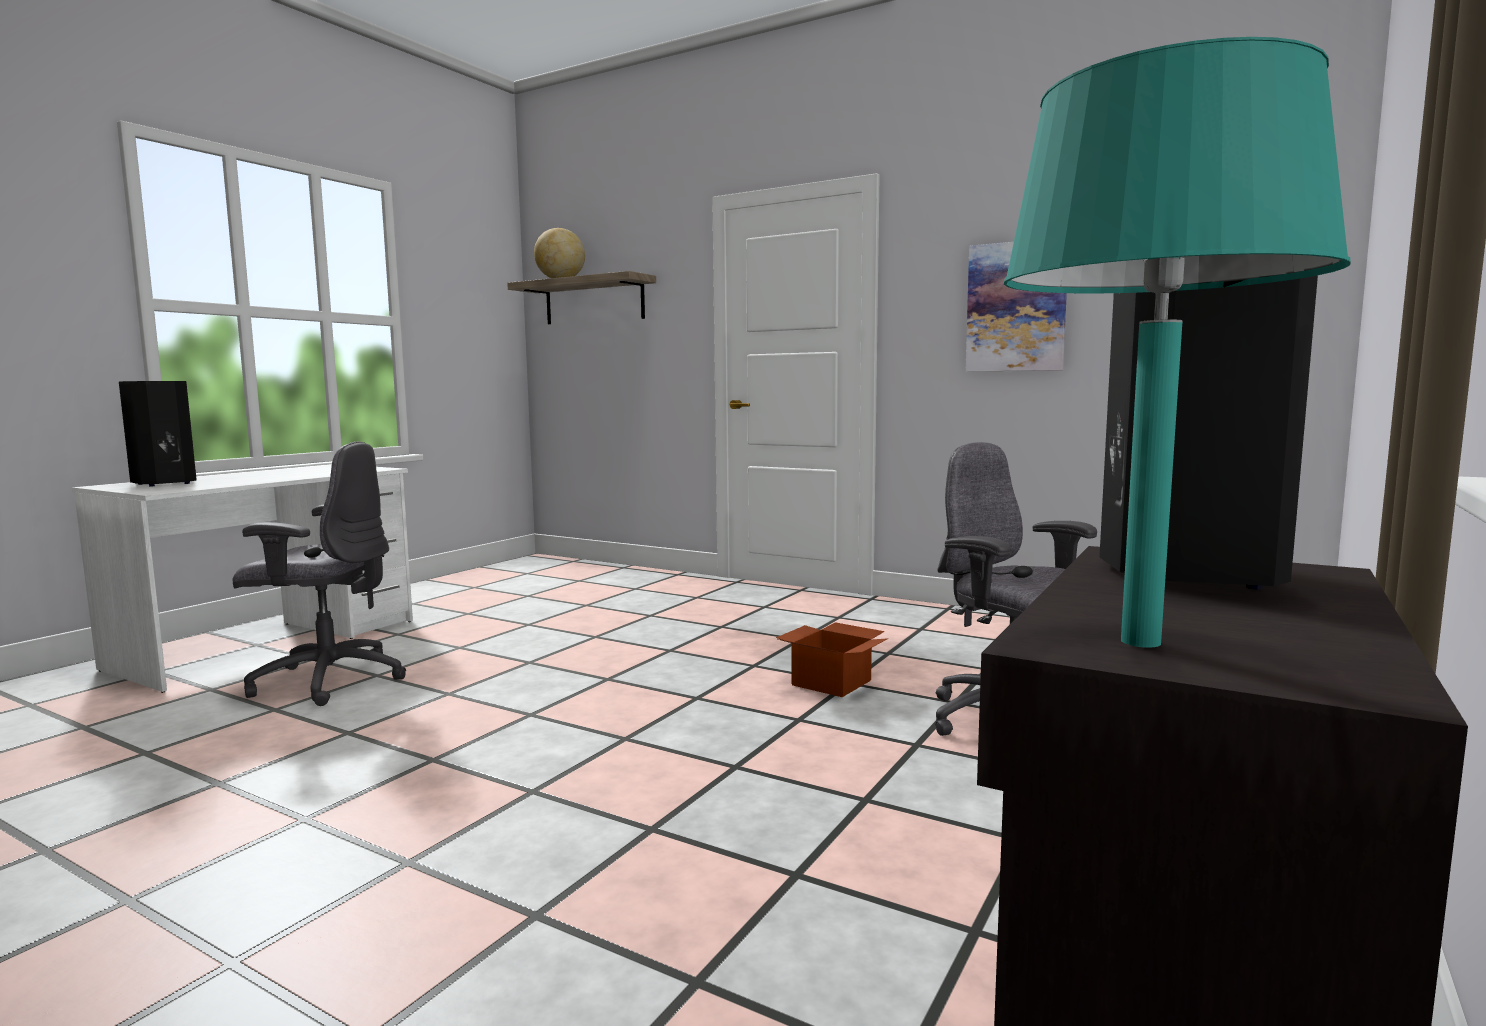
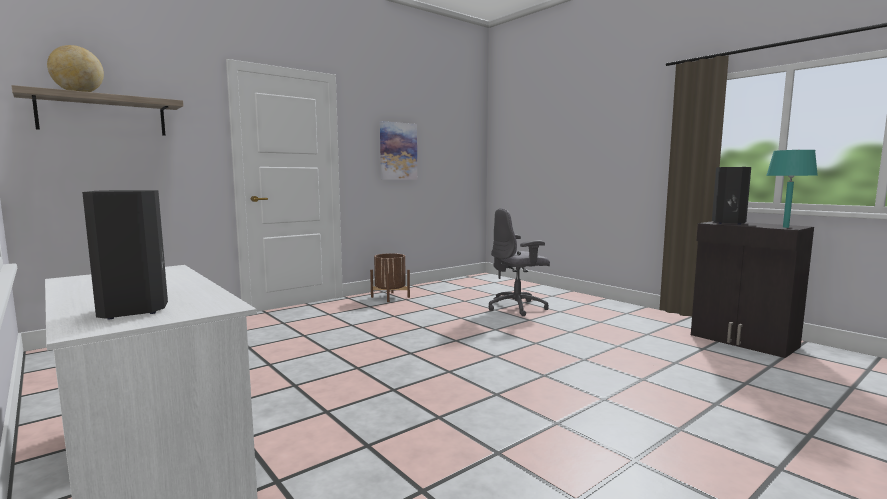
camera: 70 degrees left, 0 degrees up
grey office chair [232,441,406,706] -> none
cardboard box [776,622,888,697] -> none
none -> brown planter [370,253,410,302]

